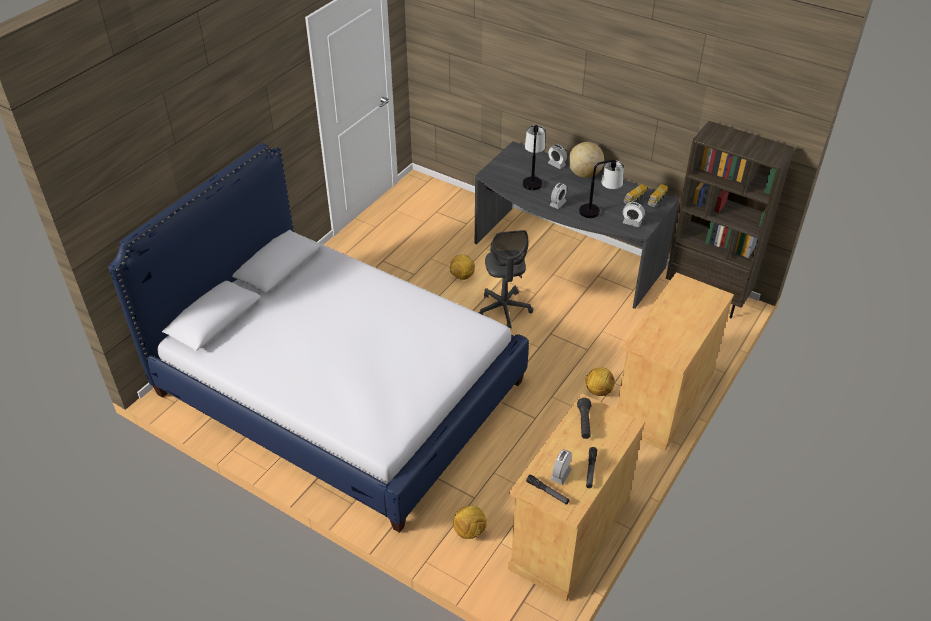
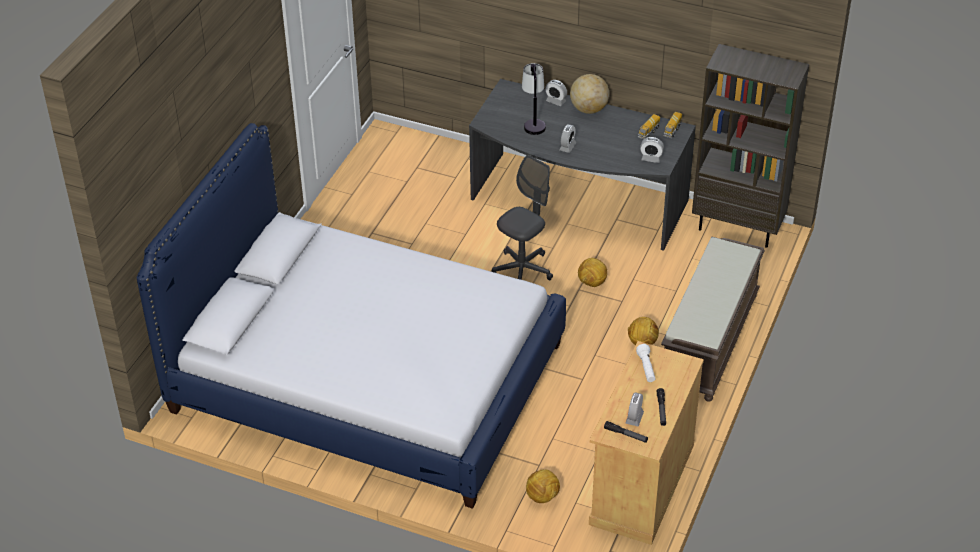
camera: 10 degrees left, 0 degrees up
football [450,254,475,280] -> football moved to [578,258,607,287]
grey office chair [479,230,533,329] -> grey office chair turned 120 degrees counterclockwise [492,155,553,280]
black flashlight [577,398,592,439] -> white flashlight [636,344,655,382]
table lamp [579,160,624,218] -> none
beige cabinet [617,272,734,451] -> brown bench [661,237,765,402]

